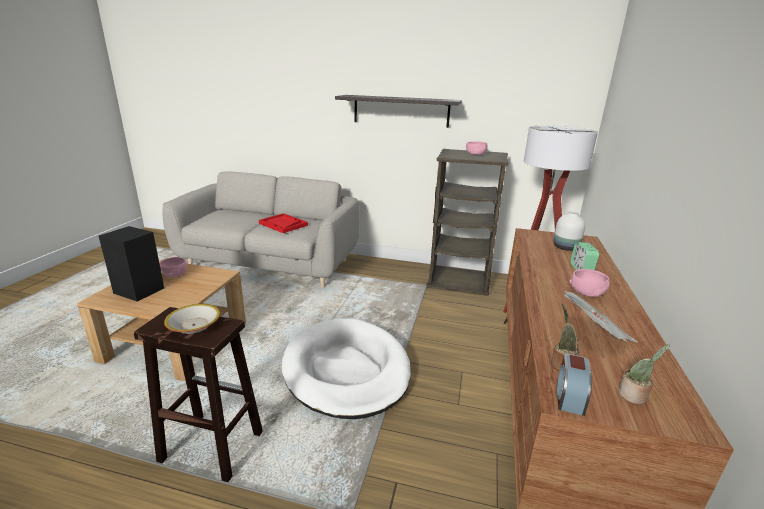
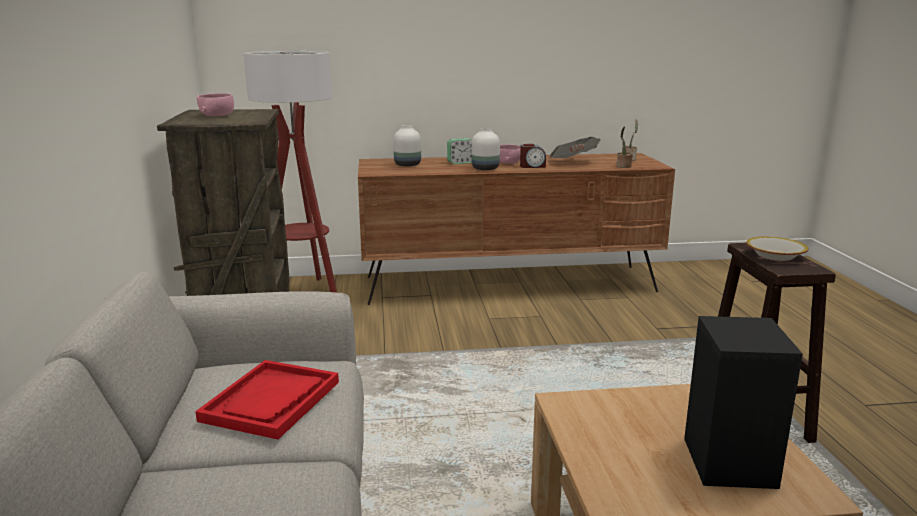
camera: 110 degrees left, 5 degrees down
pink bowl [159,257,187,277] -> none
white dog bed [282,318,411,419] -> none
shelf [335,95,461,128] -> none
alarm clock [557,354,592,416] -> alarm clock moved to [520,144,546,168]
none -> white vase [471,128,500,170]

